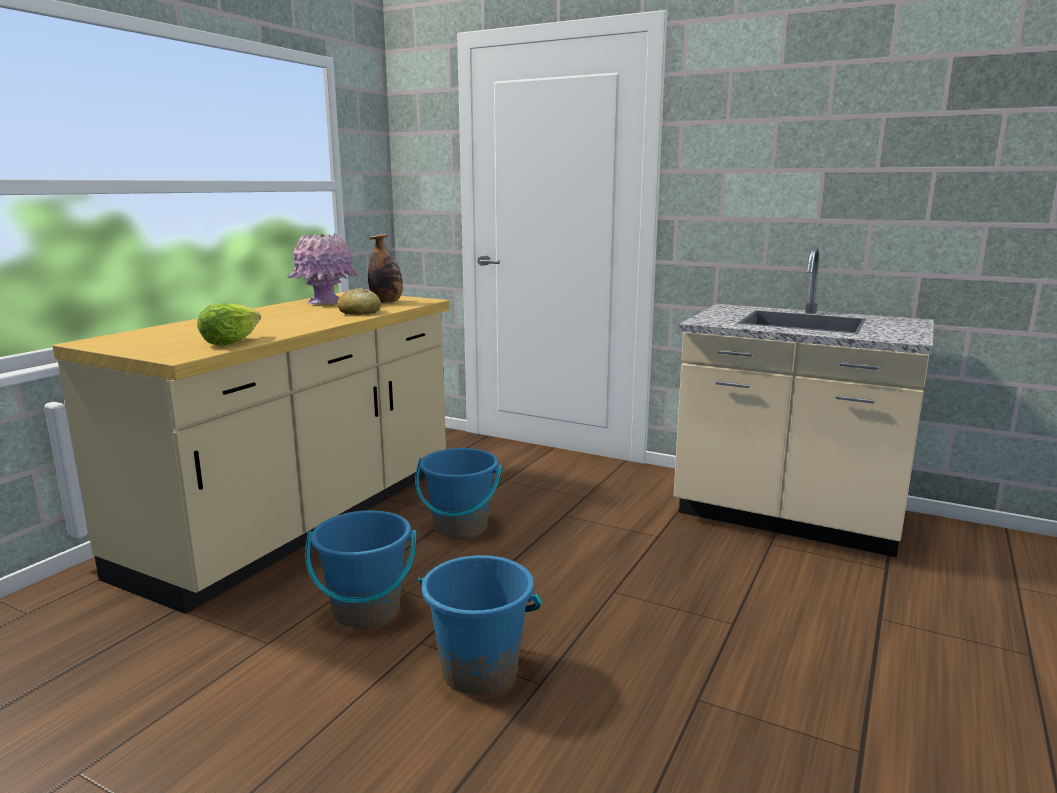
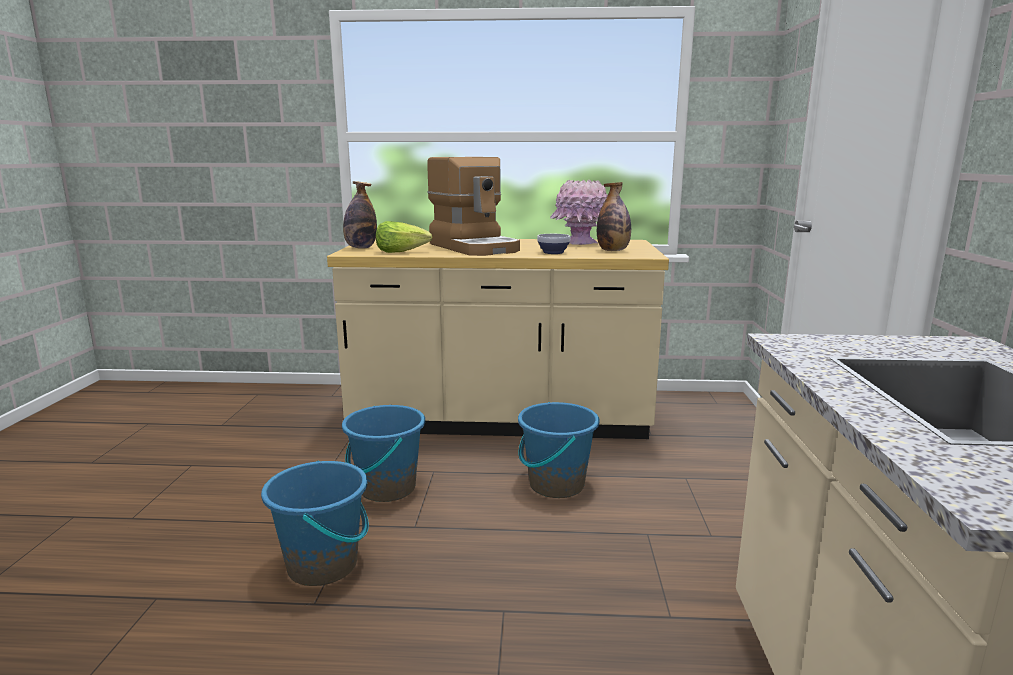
camera: 65 degrees right, 0 degrees up
bread [337,288,381,315] -> bowl [537,234,571,254]
none -> bottle [343,181,377,248]
none -> coffee machine [427,157,520,256]

